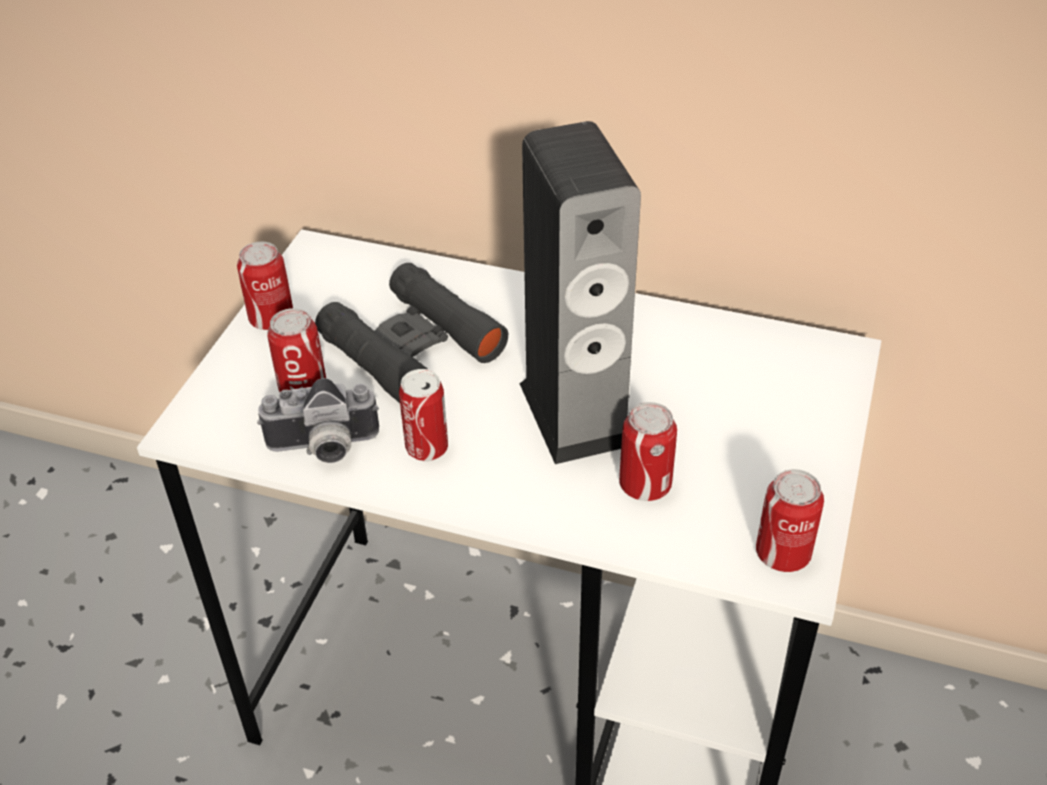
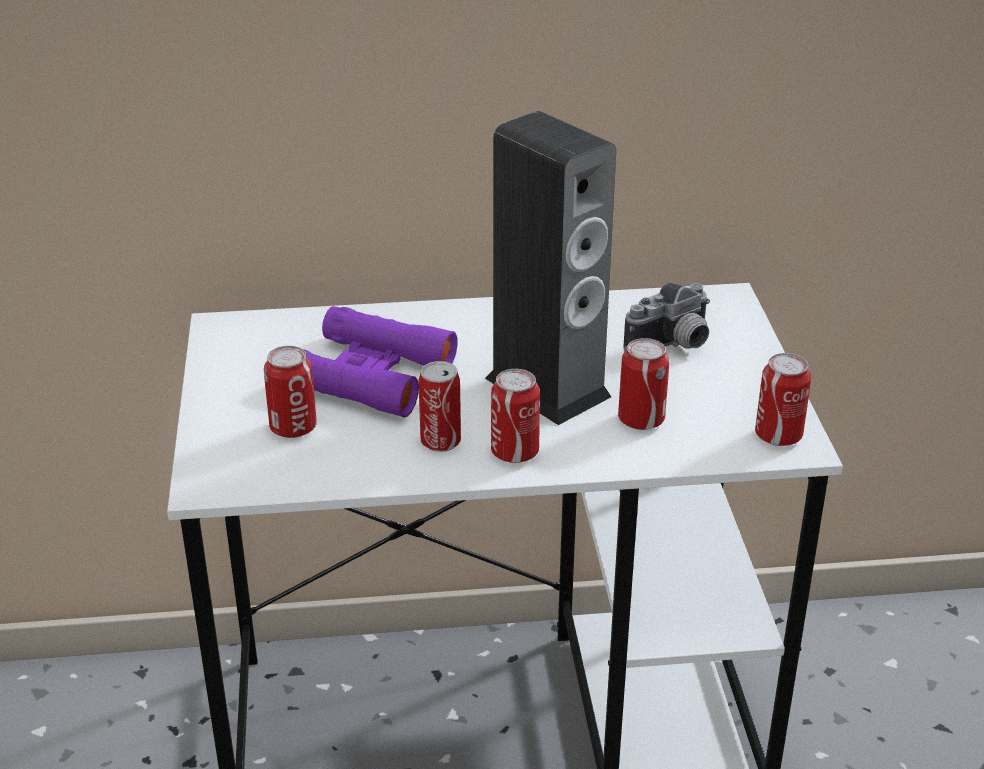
camera: 25 degrees left, 10 degrees down
can [237,242,293,330] -> can moved to [491,369,540,463]
camera [257,378,379,463] -> camera moved to [623,283,710,352]
black binoculars [315,263,508,403] -> purple binoculars [304,306,458,417]

